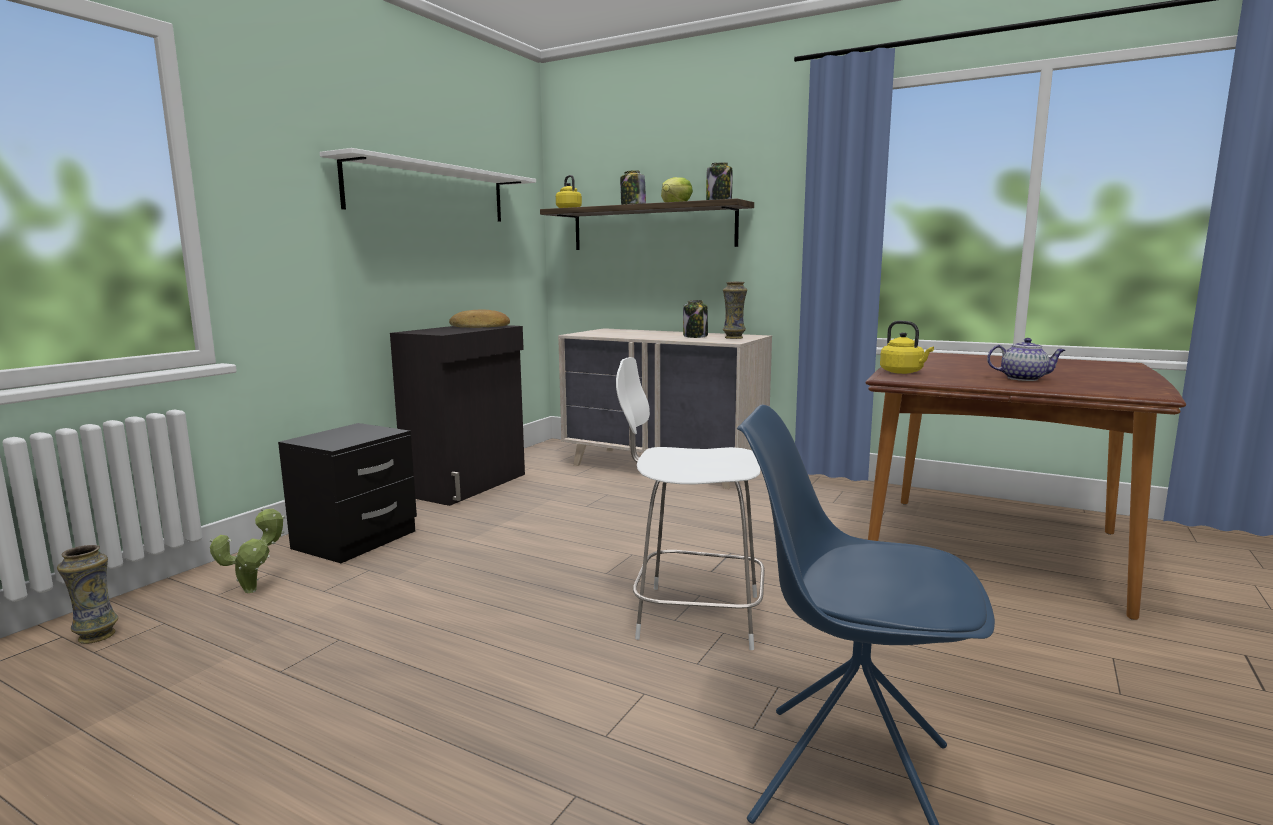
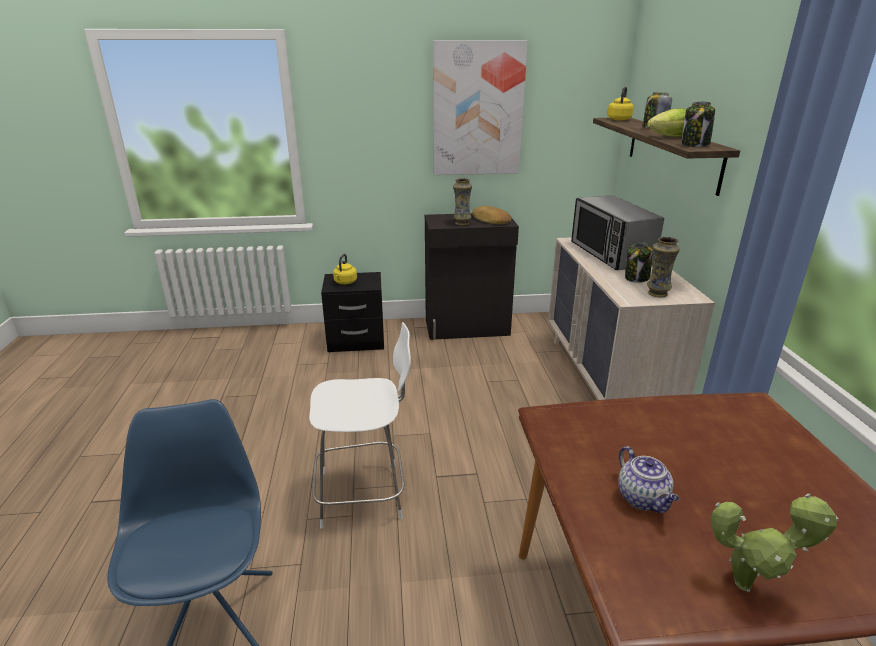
camera: 55 degrees right, 15 degrees up
vase [57,545,118,644] -> vase moved to [453,178,472,225]
potted plant [210,508,285,593] -> potted plant moved to [711,493,839,592]
white shelf [320,148,536,222] -> picture [433,40,528,175]
white chair [616,357,765,650] -> white chair turned 105 degrees clockwise [309,322,411,529]
yellow kettle [880,321,934,374] -> yellow kettle moved to [333,254,357,284]
none -> microwave [571,195,664,270]

